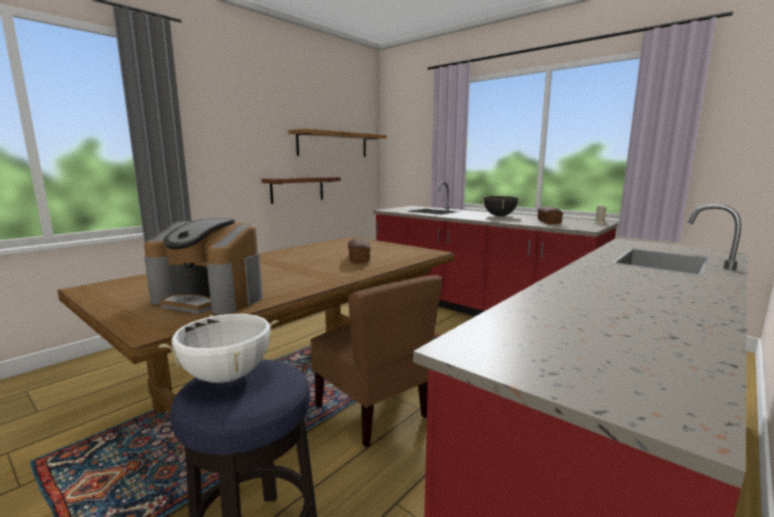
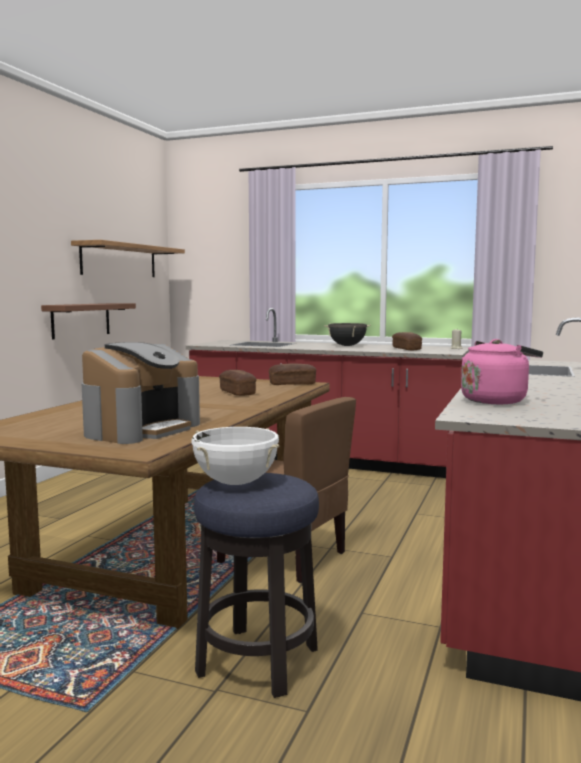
camera: 20 degrees left, 5 degrees down
coffee machine [144,218,263,315] -> coffee machine turned 60 degrees counterclockwise [81,342,200,444]
none -> bread [269,363,316,385]
none -> pink kettle [461,339,543,404]

